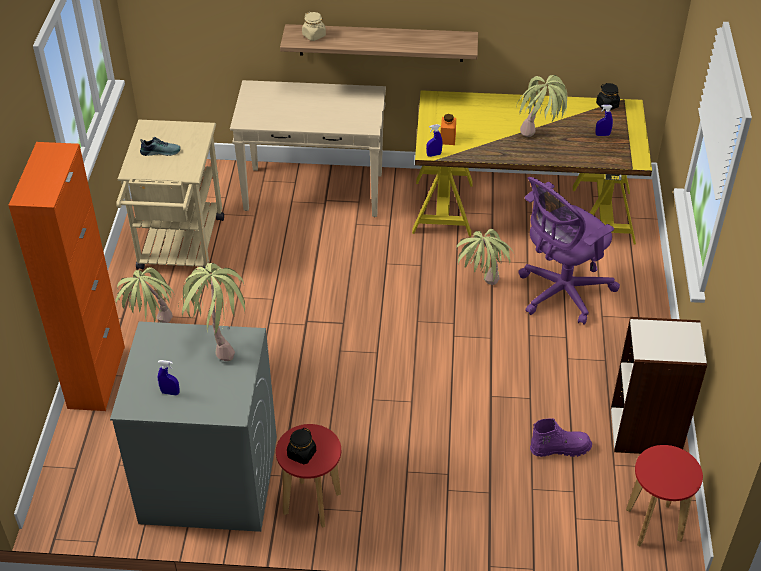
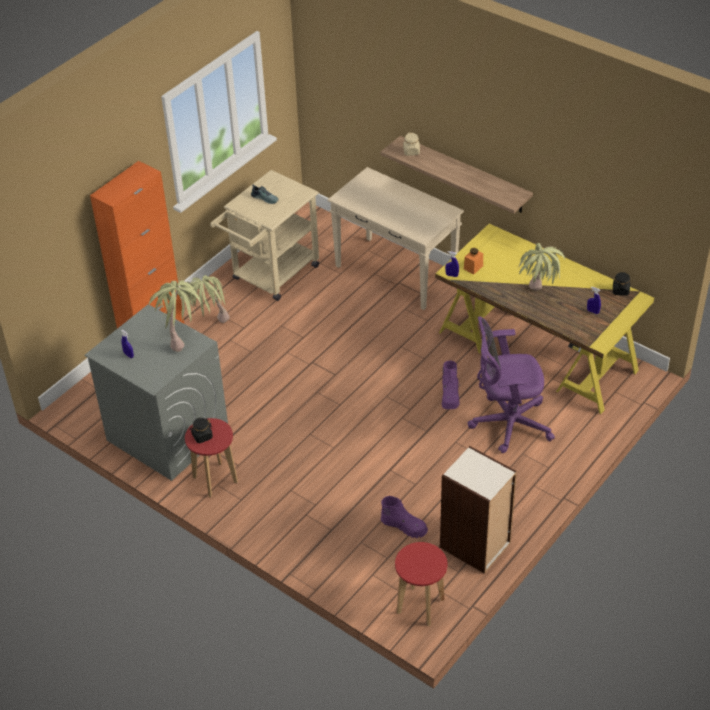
camera: 35 degrees right, 0 degrees up
potted plant [456,229,515,285] -> purple boot [442,361,460,409]

